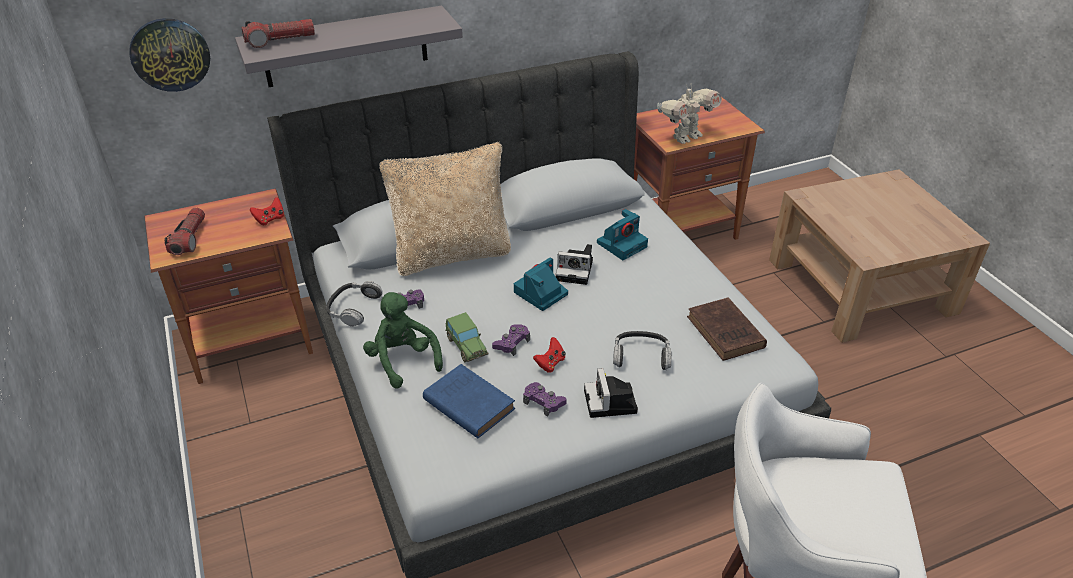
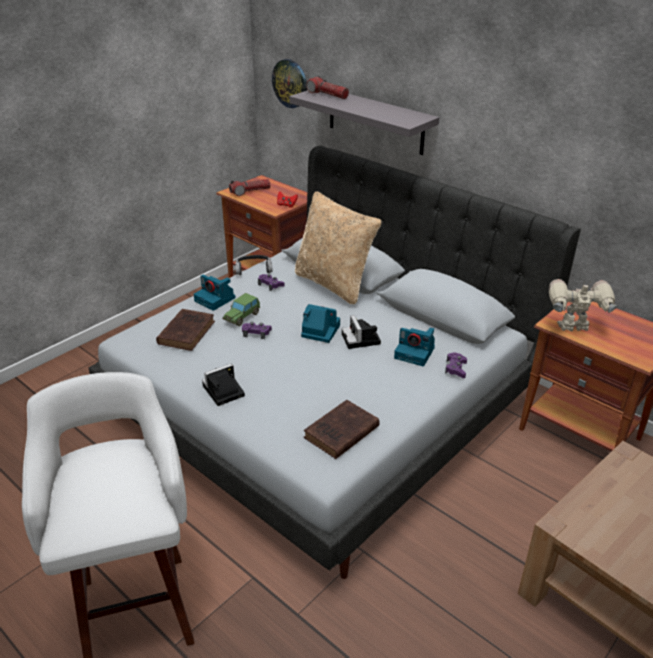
camera: 65 degrees right, 5 degrees down
green plush toy [363,292,443,389] -> camera [194,275,236,311]
blue book [423,364,515,439] -> brown book [156,309,215,351]
purple game controller [523,382,566,416] -> purple game controller moved to [445,352,467,378]
red game controller [533,337,566,373] -> none
headphones [613,331,672,370] -> none
toy robot [657,85,722,144] -> toy robot turned 150 degrees clockwise [548,279,617,331]

